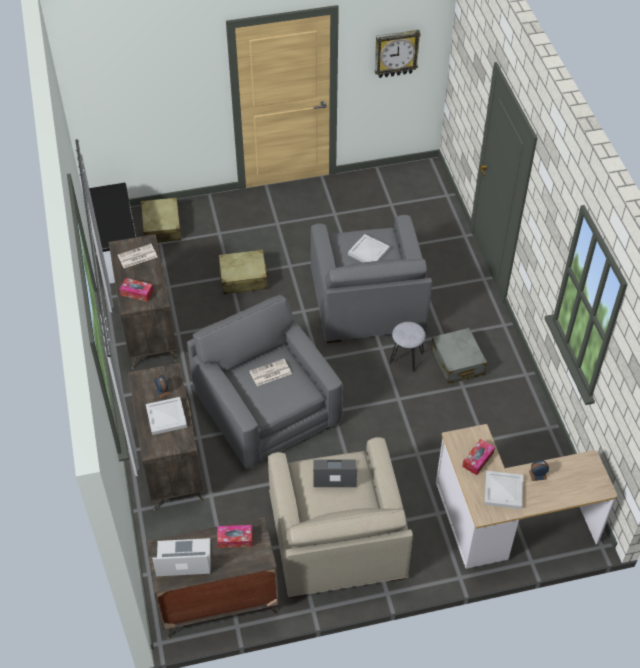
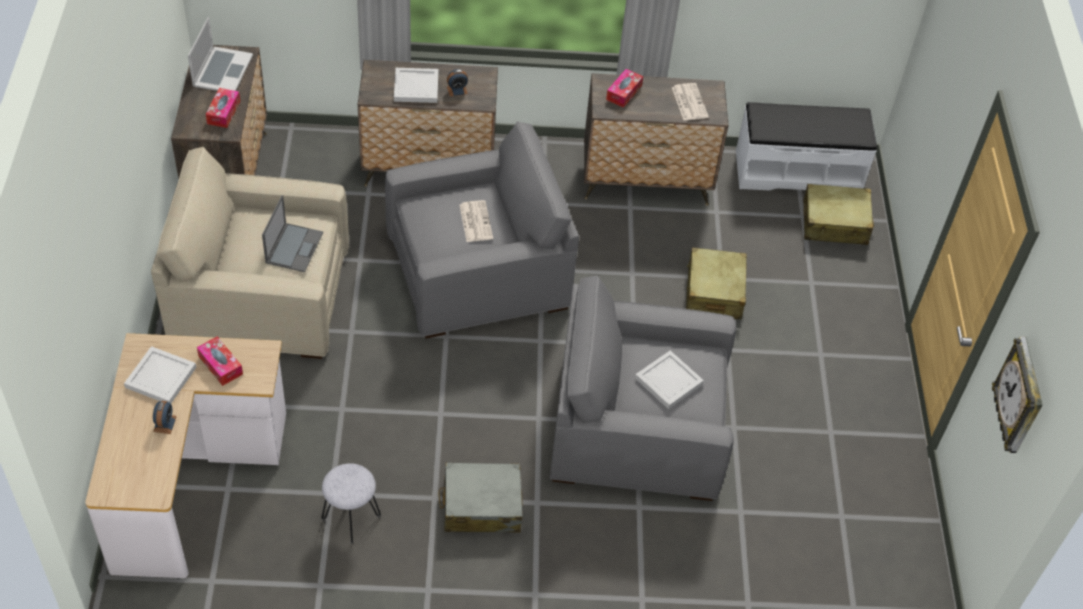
camera: 100 degrees right, 0 degrees up
grey stool [390,322,426,372] -> grey stool moved to [321,463,381,544]

